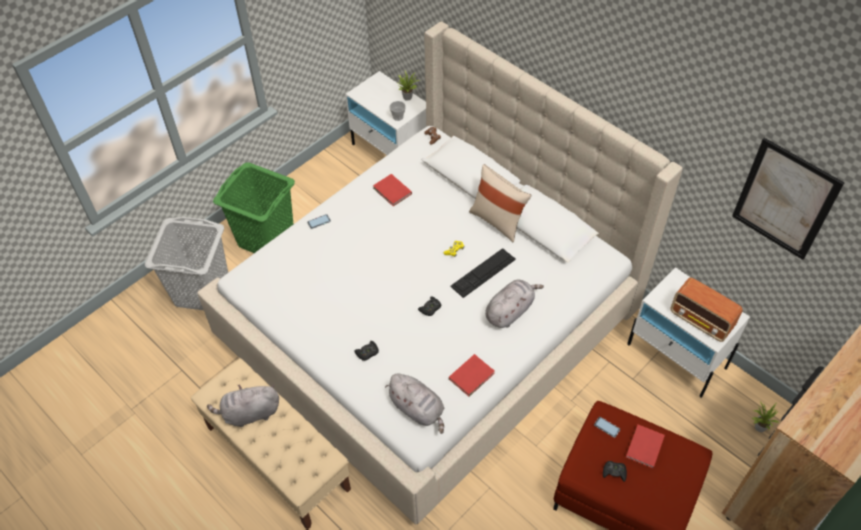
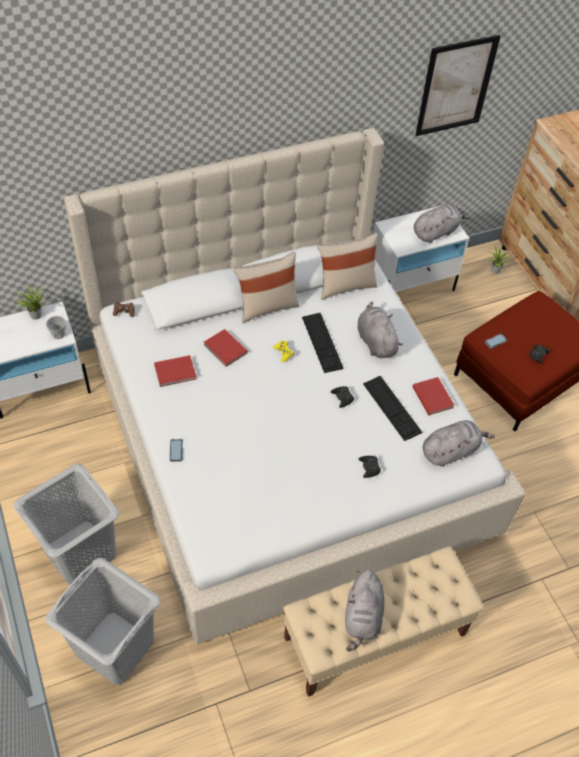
camera: 70 degrees left, 0 degrees up
green laundry basket [213,162,295,253] -> grey laundry basket [14,464,119,585]
red book [626,425,665,468] -> red book moved to [204,329,247,367]
radio [670,277,743,342] -> grey plush toy [414,204,471,243]
none -> beige pillow [317,233,378,300]
none -> keyboard [363,376,422,441]

